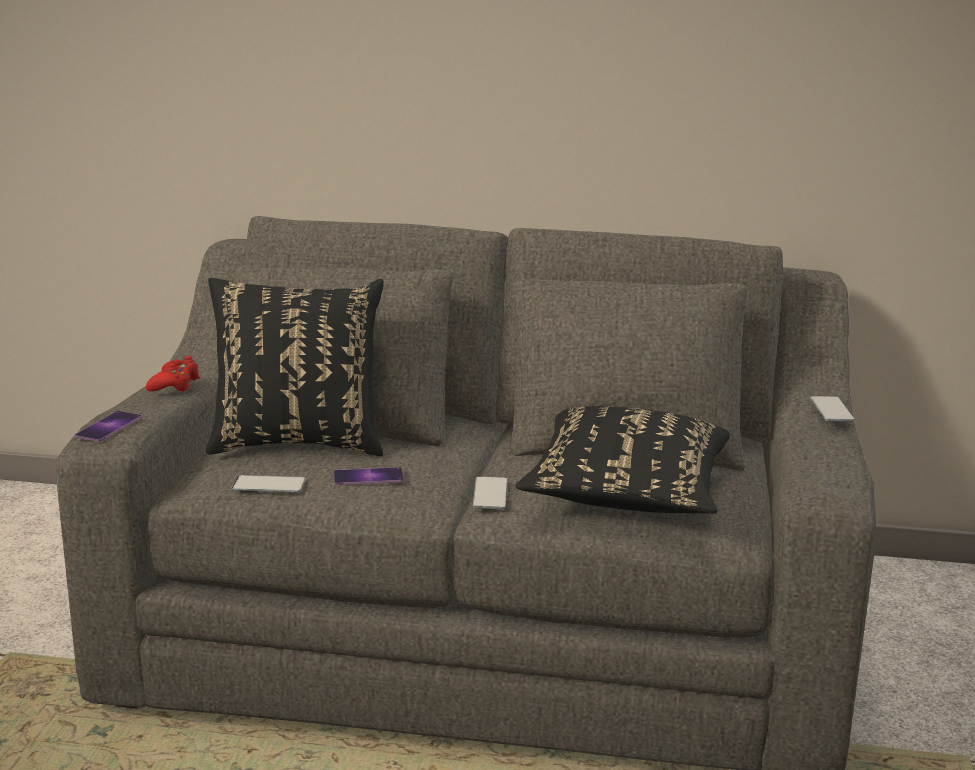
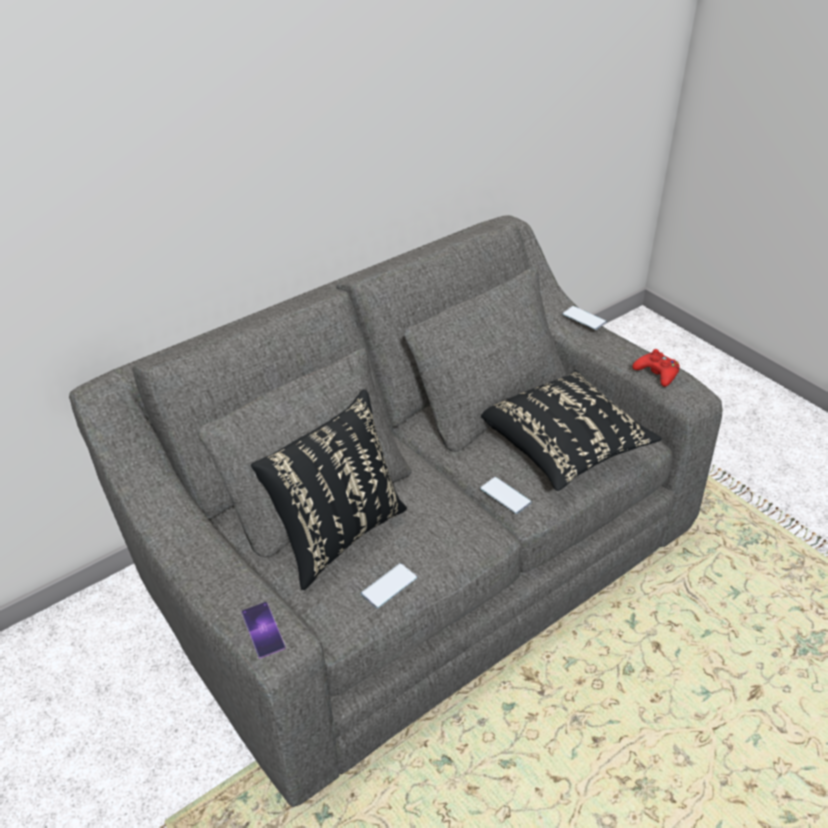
camera: 45 degrees left, 20 degrees up
red game controller [146,356,200,392] -> red game controller moved to [632,349,680,387]
phone [334,467,404,485] -> none

